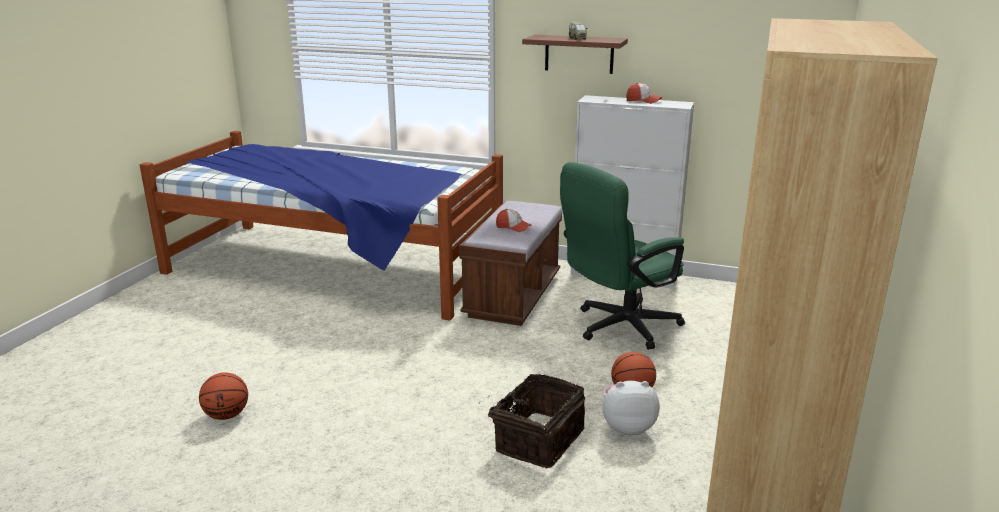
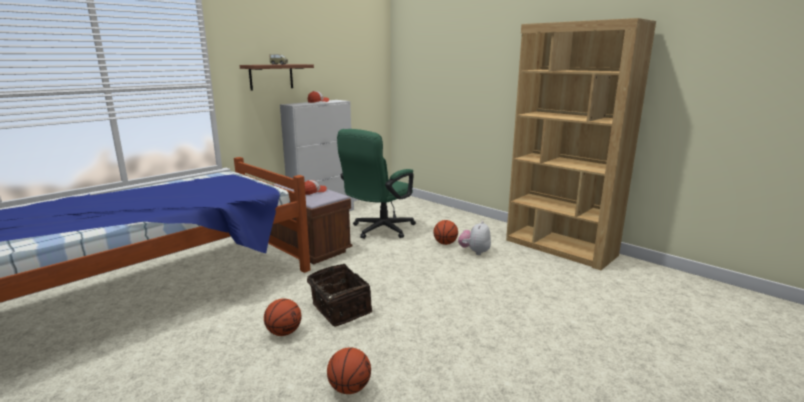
camera: 65 degrees left, 5 degrees down
basket [479,374,585,468] -> basket moved to [307,264,372,327]
green office chair [560,162,685,350] -> green office chair turned 45 degrees clockwise [337,129,416,239]
none -> basketball [264,299,301,336]

